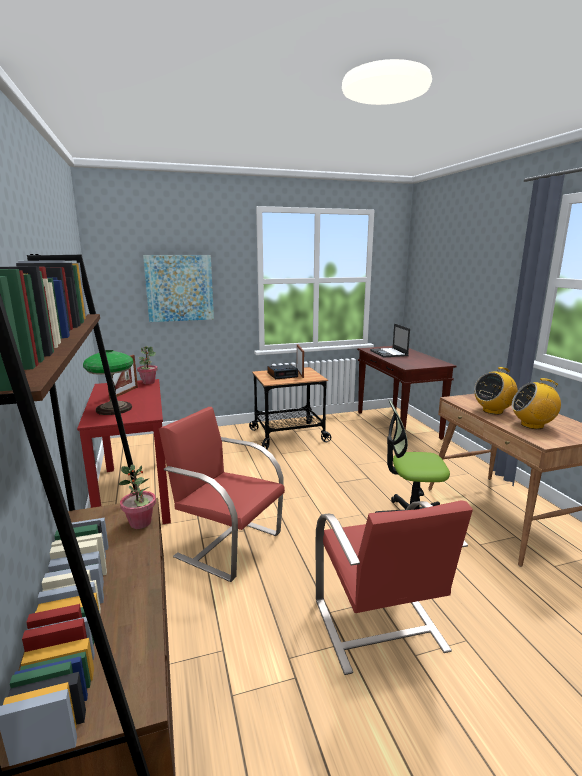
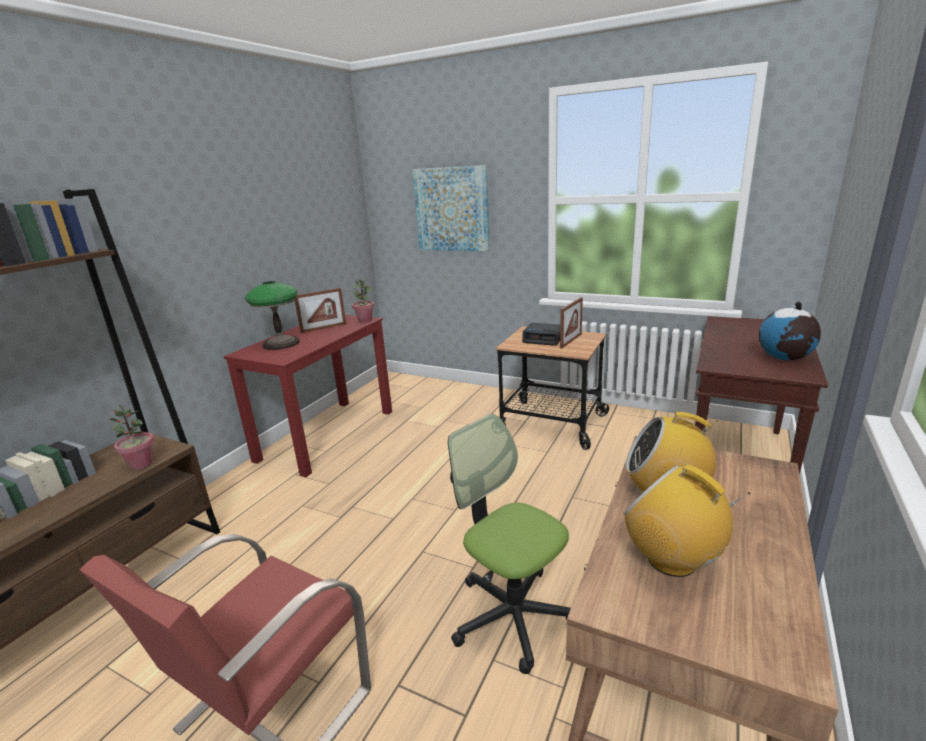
camera: 45 degrees right, 5 degrees up
red chair [159,407,285,582] -> none
laptop [370,323,410,358] -> none
none -> globe [759,301,821,360]

